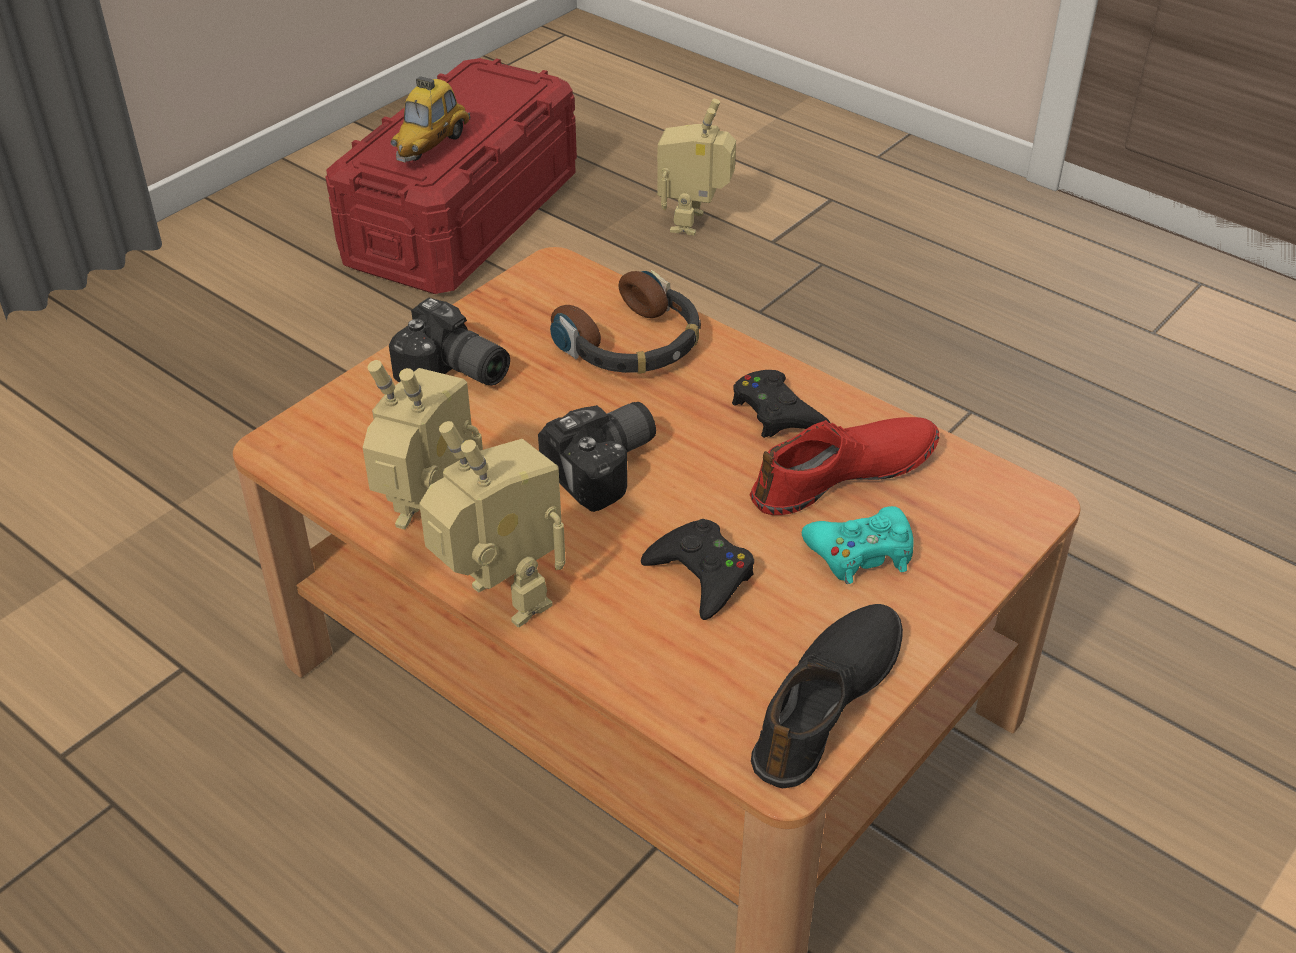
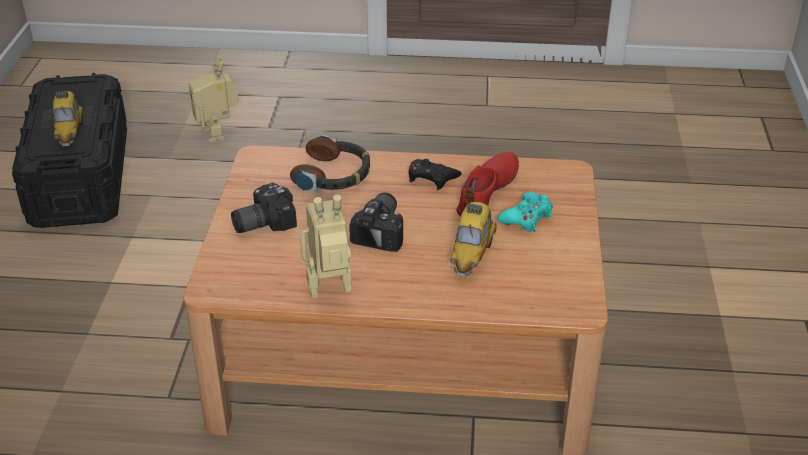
camera: 35 degrees left, 5 degrees down
red storage box [325,58,577,294] -> black storage box [12,73,127,228]
camera [389,298,510,386] -> camera turned 150 degrees clockwise [231,183,297,233]
toy robot [419,421,566,627] -> none
black game controller [641,519,754,620] -> toy car [450,202,497,277]
black shoe [751,604,903,788] -> none

